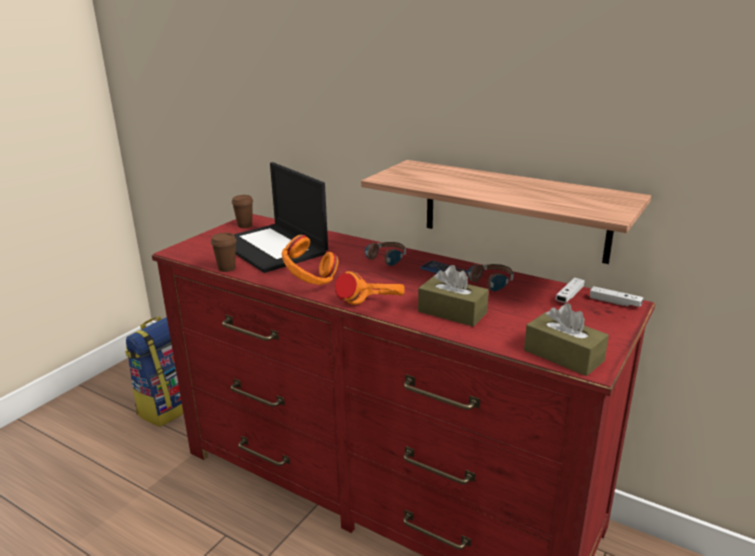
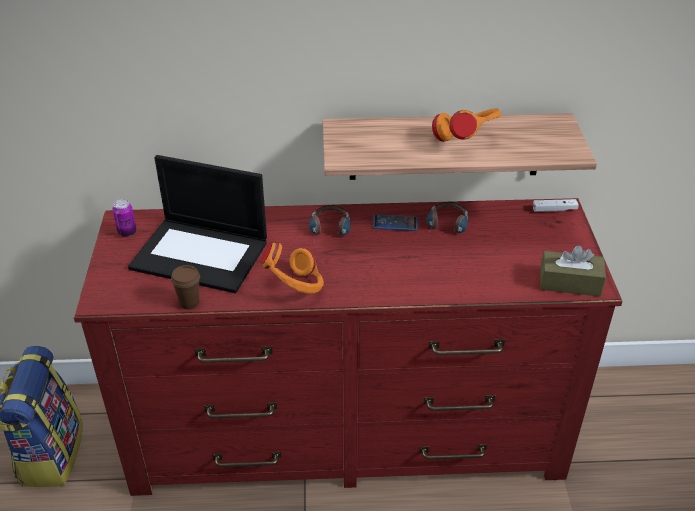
camera: 35 degrees left, 15 degrees up
brown cup [232,195,253,228] -> can [112,199,137,237]
orange headphones [335,271,405,305] -> orange headphones moved to [432,109,501,142]
brown tissue box [418,265,489,327] -> none
white game controller [556,278,585,303] -> none

